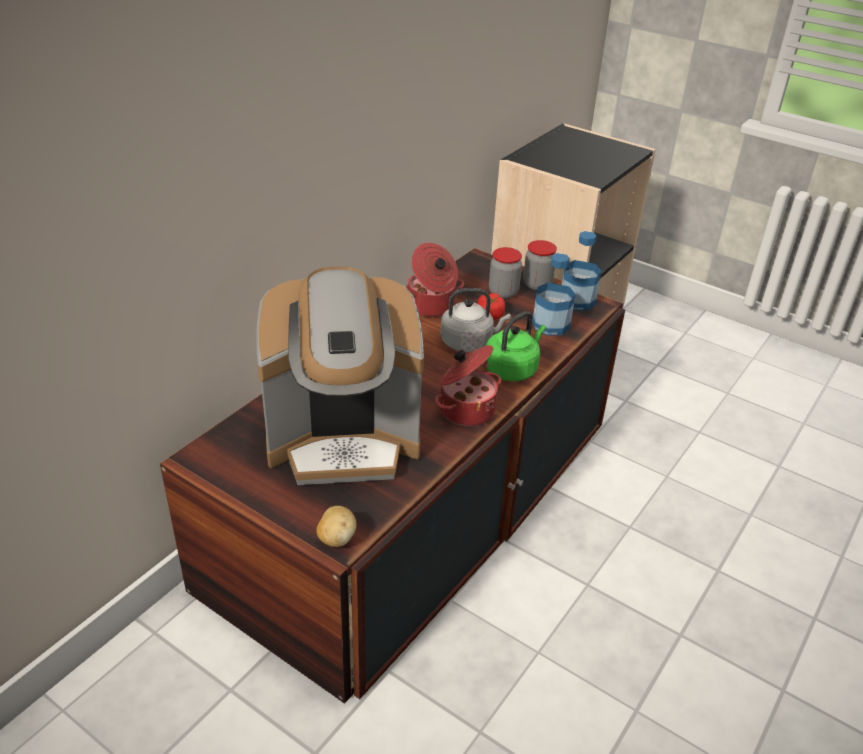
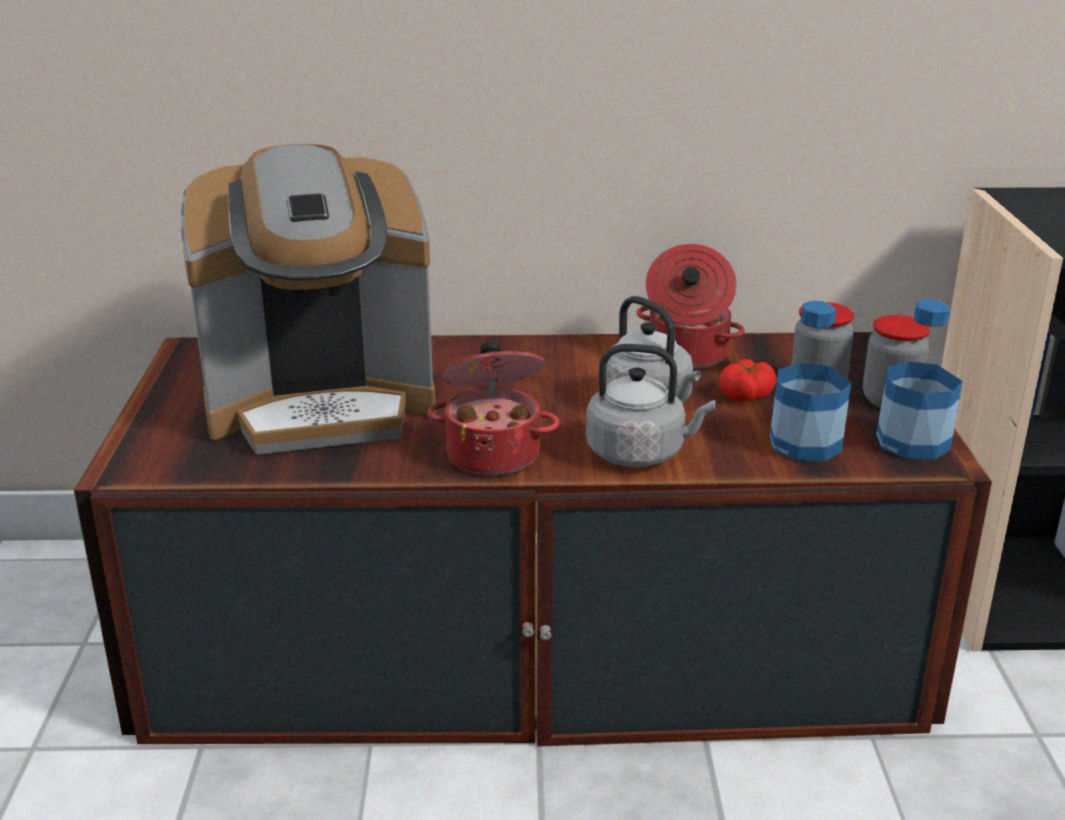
camera: 55 degrees right, 10 degrees down
coffee machine [256,266,424,485] -> coffee machine turned 60 degrees counterclockwise [181,144,436,455]
potato [316,506,357,547] -> none
green kettle [486,311,546,381] -> grey kettle [586,344,715,467]

